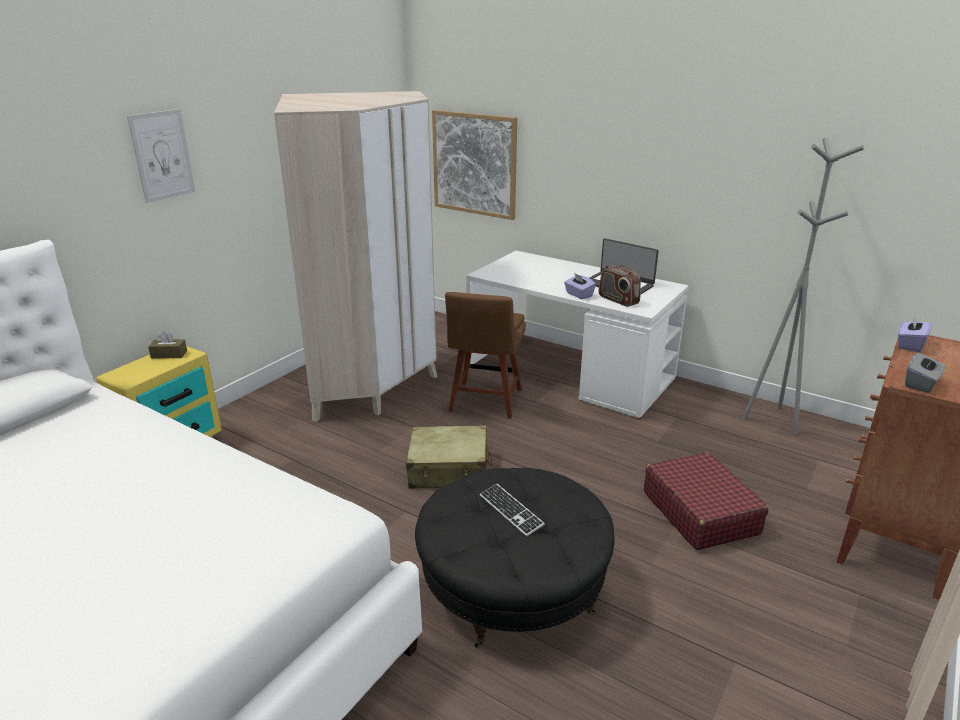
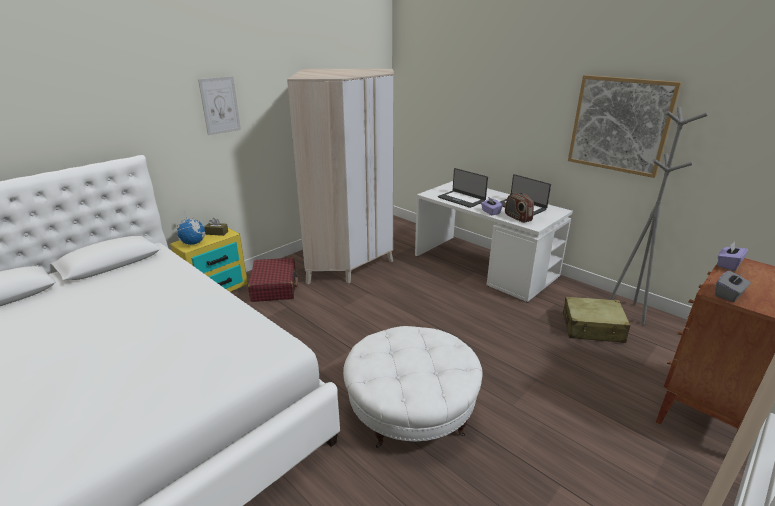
camera: 10 degrees right, 0 degrees up
beige suitcase [406,425,493,488] -> beige suitcase moved to [563,297,631,343]
black ottoman [415,468,615,648] -> white ottoman [343,326,483,447]
picture [432,110,517,220] -> picture moved to [568,75,682,178]
brown chair [445,292,526,419] -> none
keyboard [480,484,545,536] -> none
red suitcase [644,452,769,550] -> red suitcase moved to [248,257,298,302]
none -> globe [175,211,205,245]
none -> laptop [438,168,488,208]

